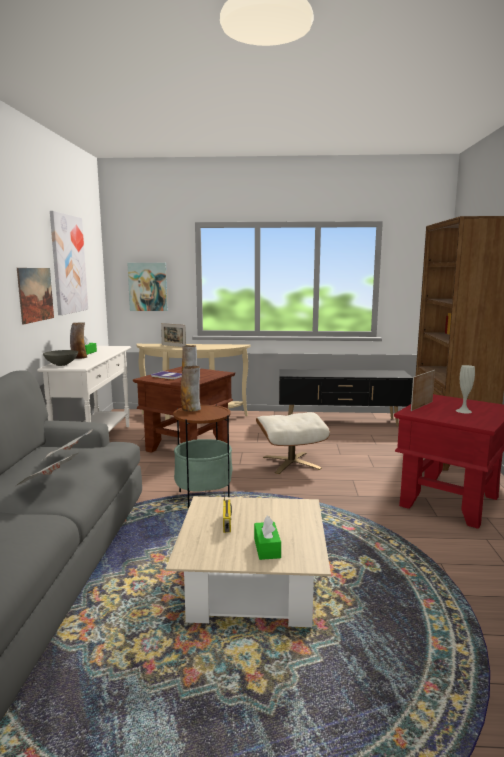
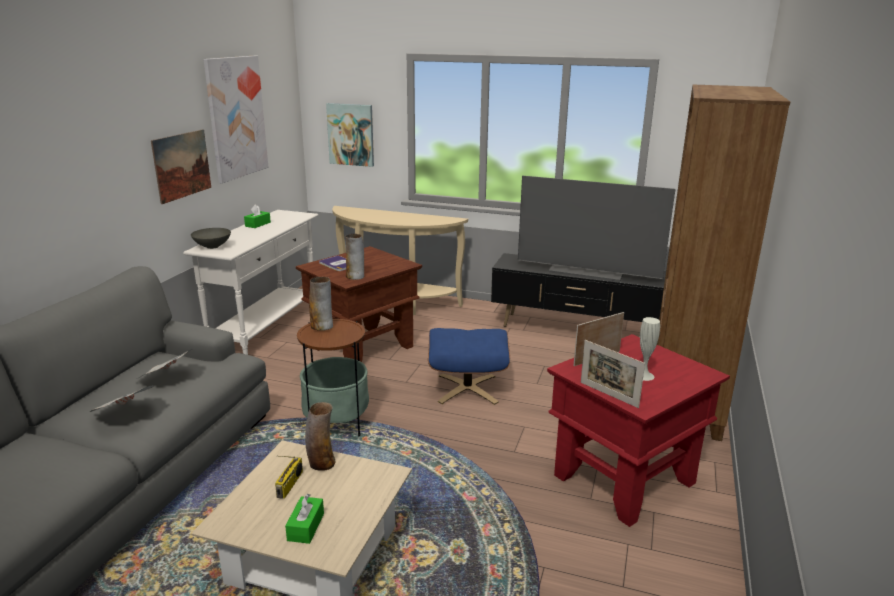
camera: 15 degrees right, 10 degrees up
vase [70,322,87,359] -> vase moved to [305,402,336,471]
picture frame [161,323,186,347] -> picture frame moved to [581,340,645,408]
beige ottoman [256,412,330,474] -> blue ottoman [428,328,511,405]
none -> television [518,176,675,282]

